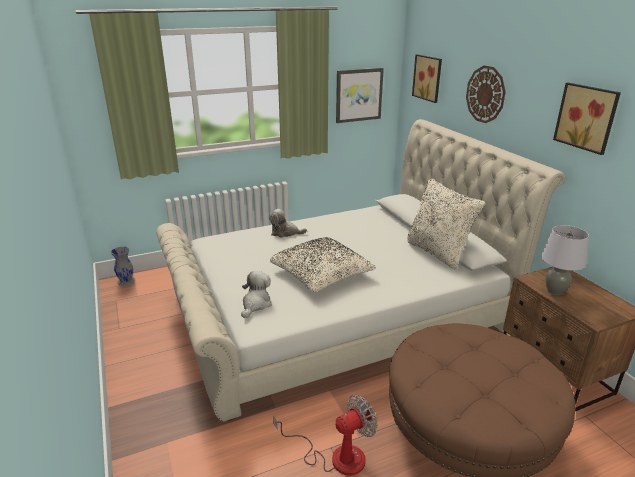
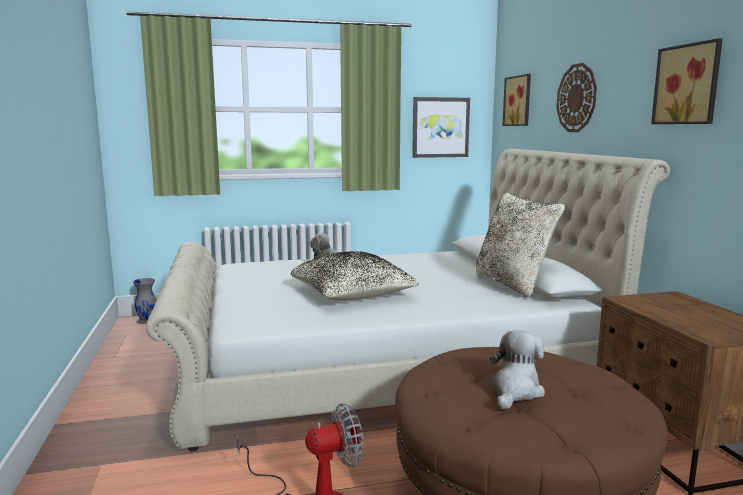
camera: 10 degrees right, 15 degrees down
plush toy [241,271,271,318] -> plush toy moved to [490,330,545,409]
grey table lamp [541,225,589,296] -> none

